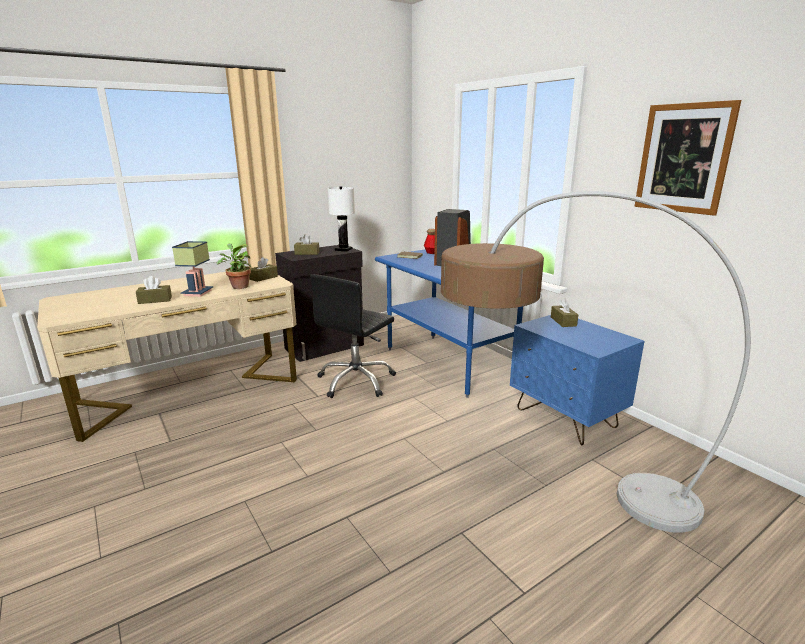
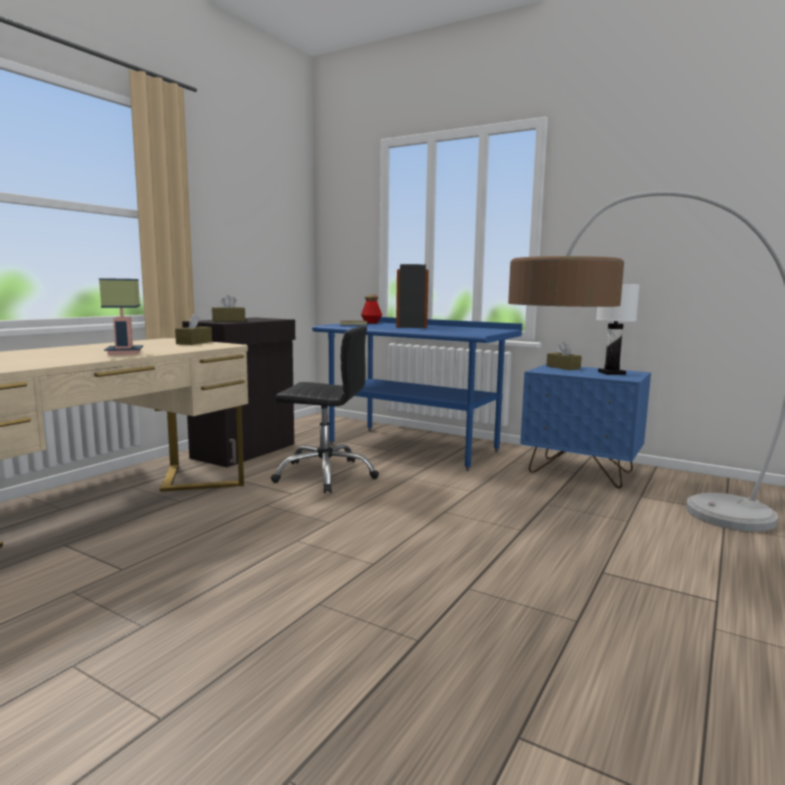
camera: 25 degrees left, 10 degrees down
brown tissue box [136,276,172,304] -> none
potted plant [216,244,251,289] -> none
black office chair [310,274,396,398] -> black office chair turned 90 degrees counterclockwise [271,326,379,493]
white table lamp [328,187,355,252] -> white table lamp moved to [596,284,640,375]
picture [634,100,741,216] -> none

